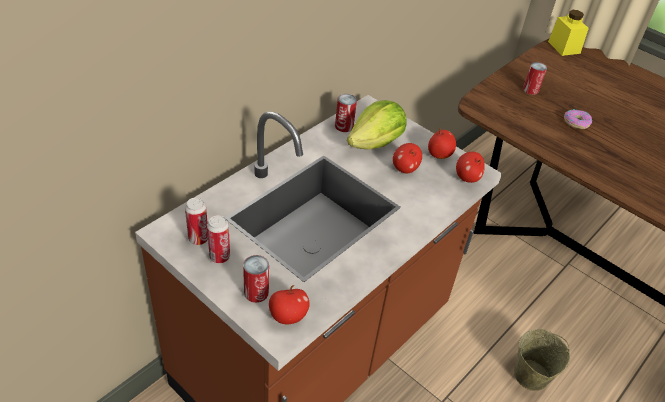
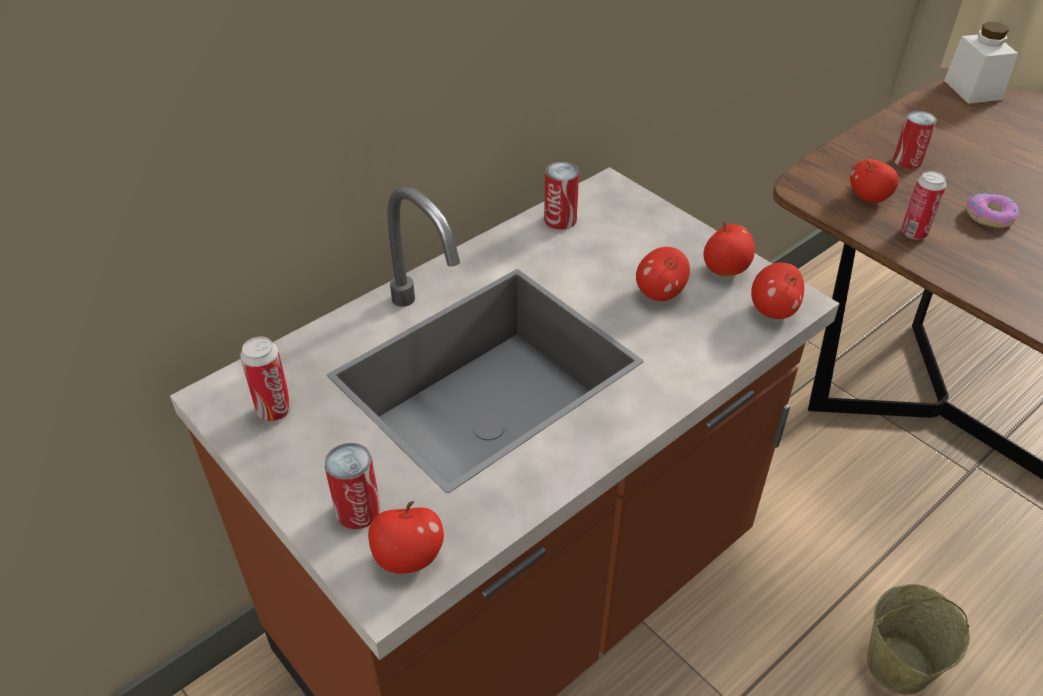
camera: 10 degrees right, 0 degrees up
can [207,215,230,263] -> can moved to [901,171,946,239]
lettuce [347,100,406,150] -> none
yellow jar [548,10,589,56] -> white jar [944,22,1018,104]
none -> apple [850,159,899,203]

